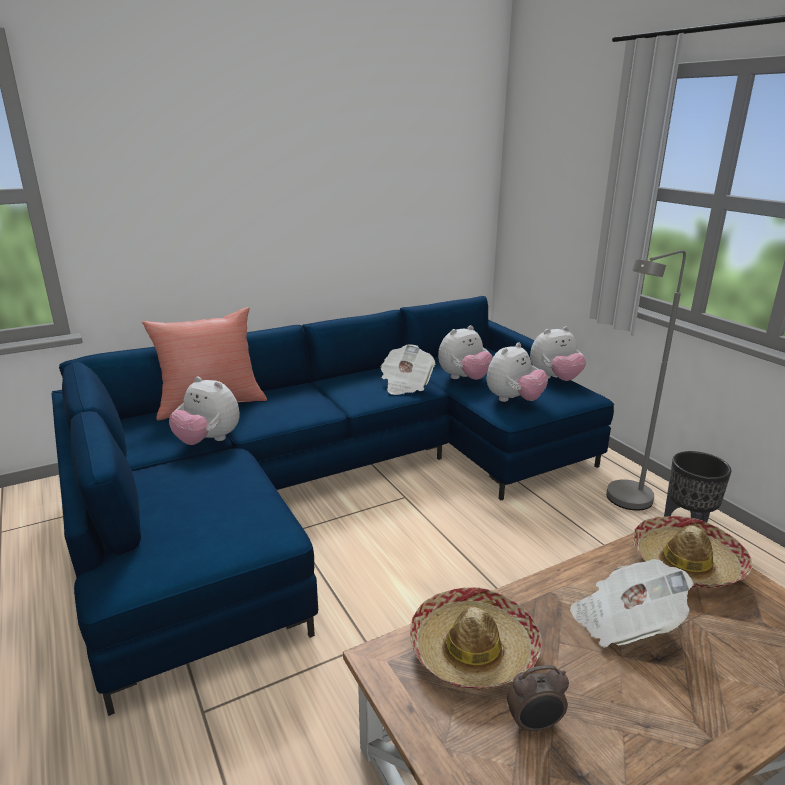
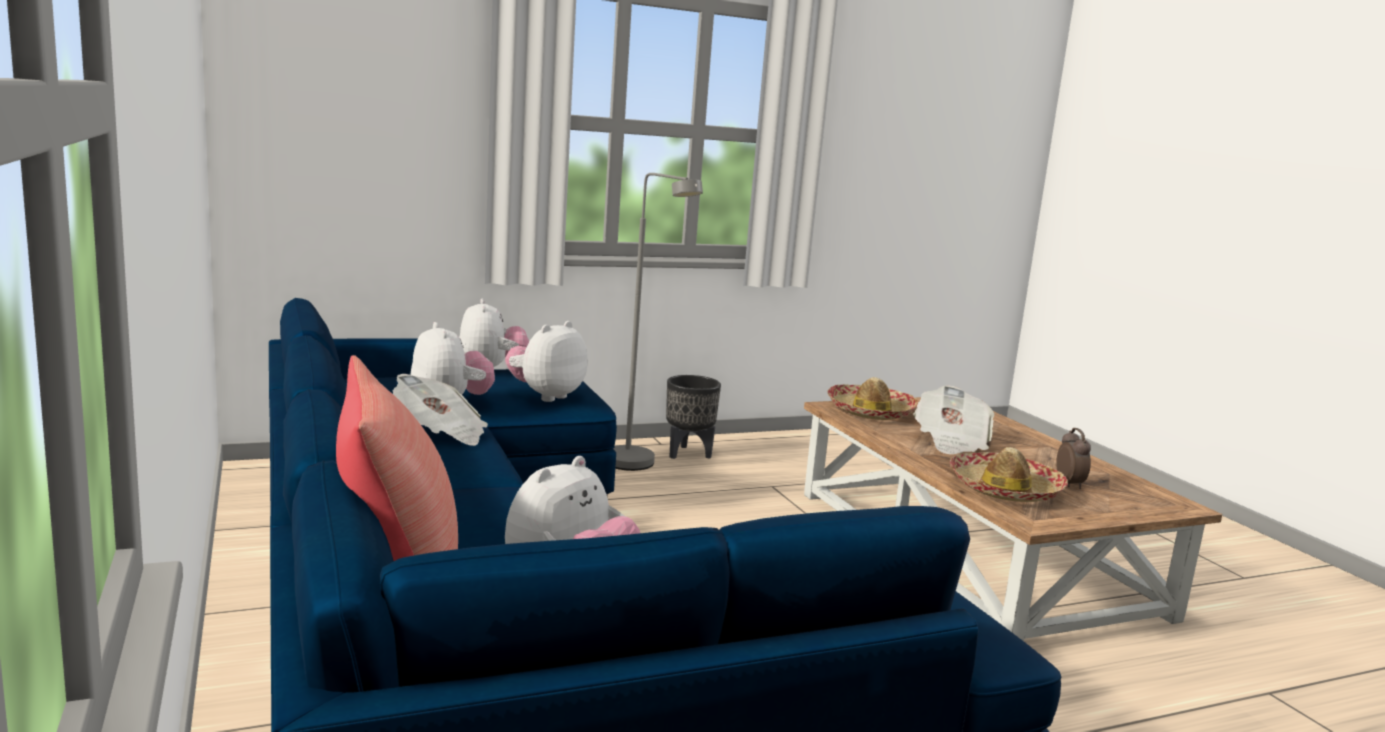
camera: 85 degrees left, 10 degrees down
plush toy [487,342,548,402] -> plush toy turned 105 degrees counterclockwise [505,321,588,402]

